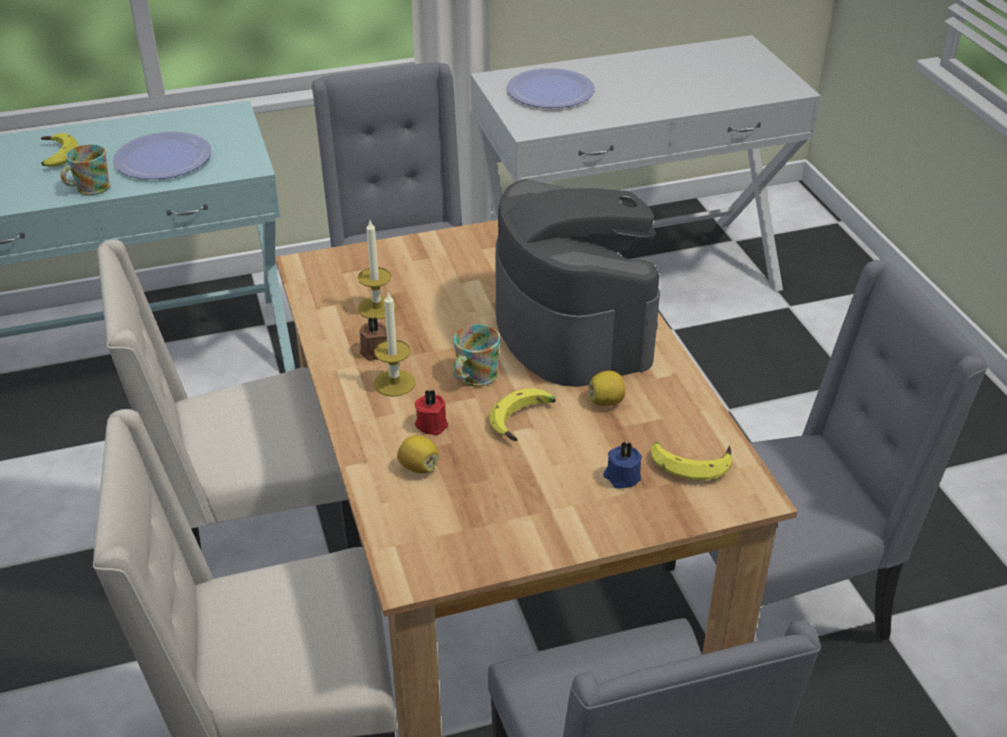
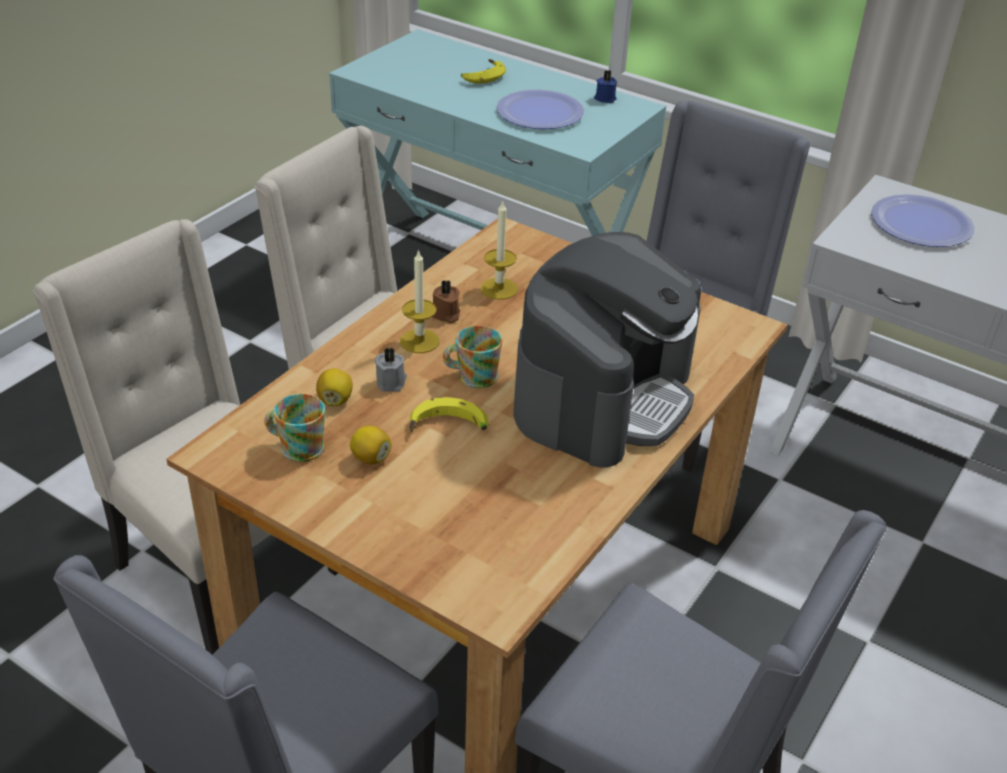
camera: 50 degrees right, 0 degrees up
mug [60,144,110,195] -> mug moved to [264,394,325,462]
red candle [415,389,448,435] -> grey candle [375,347,407,392]
lemon [588,371,626,406] -> lemon moved to [350,426,392,464]
blue candle [603,441,642,489] -> blue candle moved to [594,70,617,103]
banana [651,442,732,480] -> none

